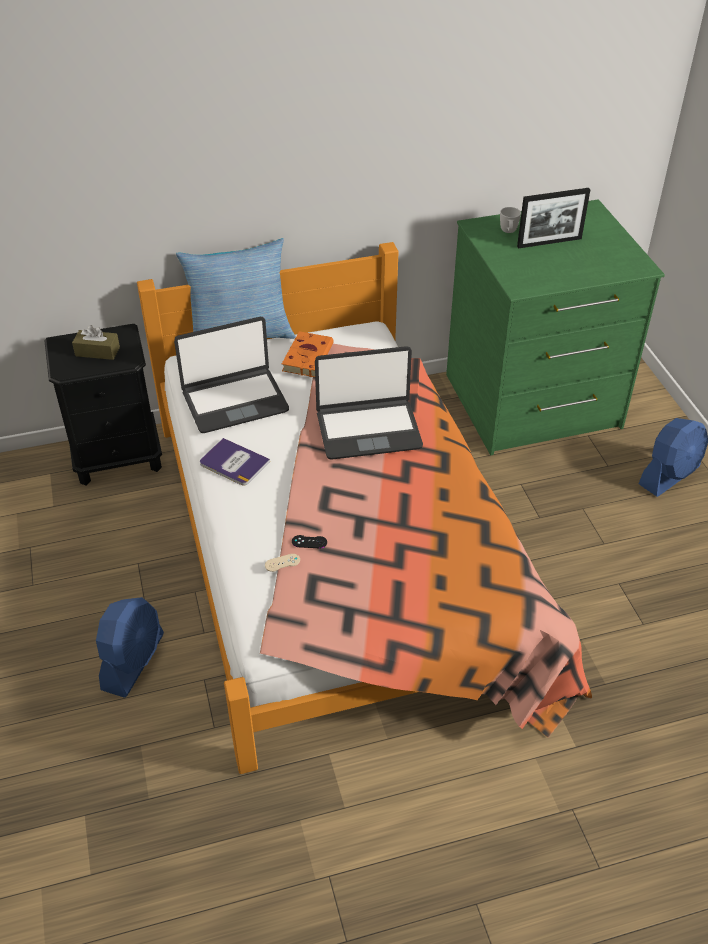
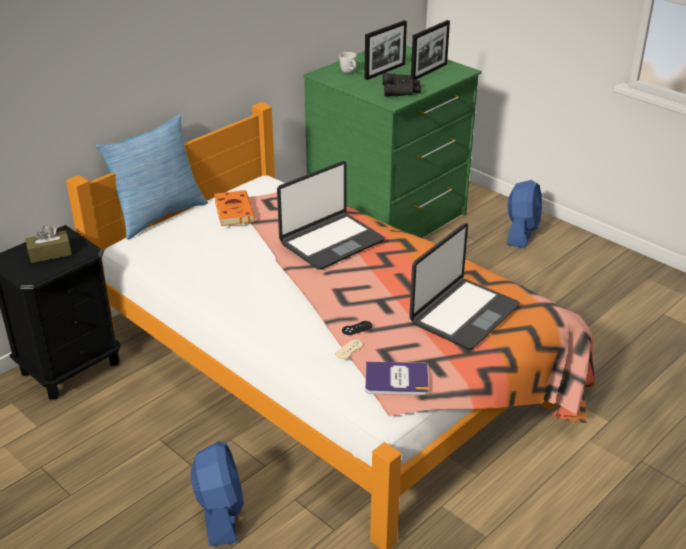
camera: 30 degrees left, 10 degrees down
laptop [174,317,289,433] -> laptop moved to [409,223,520,350]
book [200,438,270,485] -> book moved to [365,361,429,395]
none -> black binoculars [382,73,421,97]
none -> picture frame [411,20,450,80]

